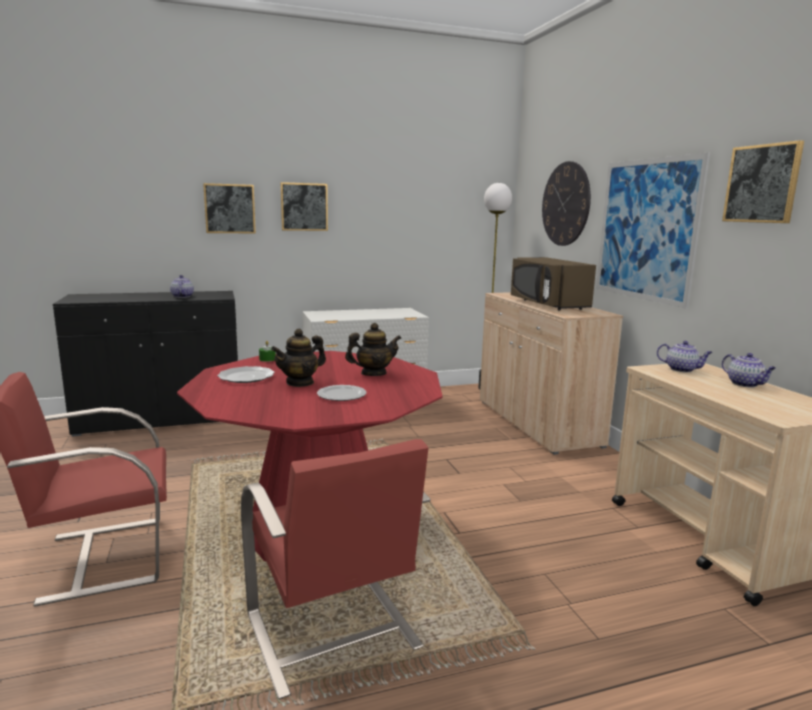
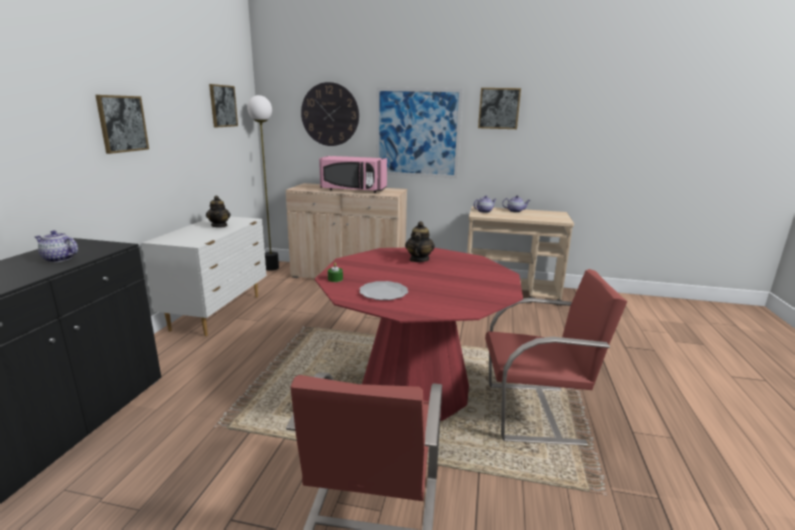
camera: 60 degrees left, 5 degrees up
picture [203,183,256,234] -> picture moved to [209,84,238,127]
teapot [271,329,326,387] -> teapot moved to [206,196,230,228]
plate [317,385,367,401] -> none
brown microwave [511,257,596,311] -> pink microwave [319,156,387,193]

